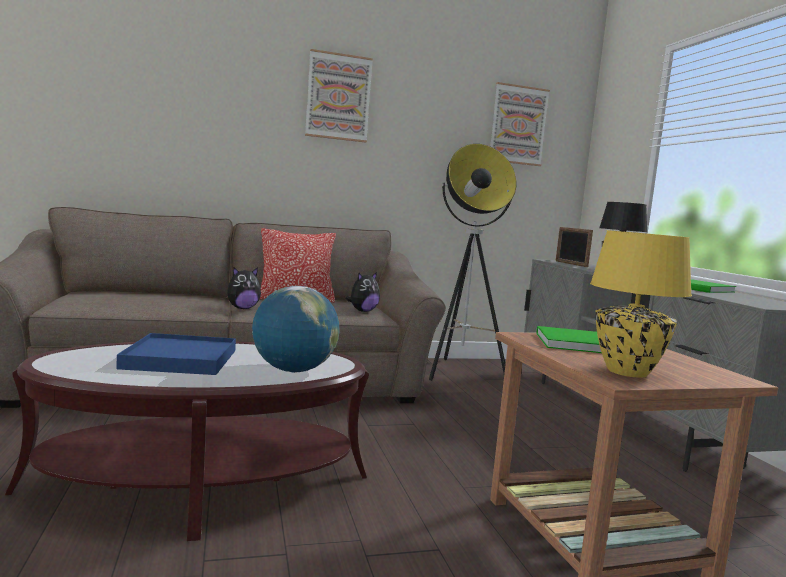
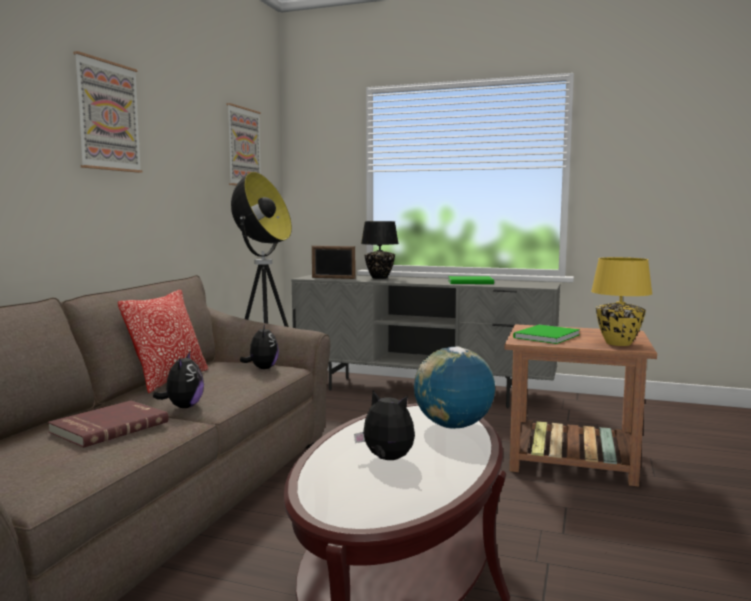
camera: 55 degrees left, 0 degrees up
blue tray [117,333,236,375] -> plush toy [354,391,415,460]
none -> red book [48,401,169,448]

